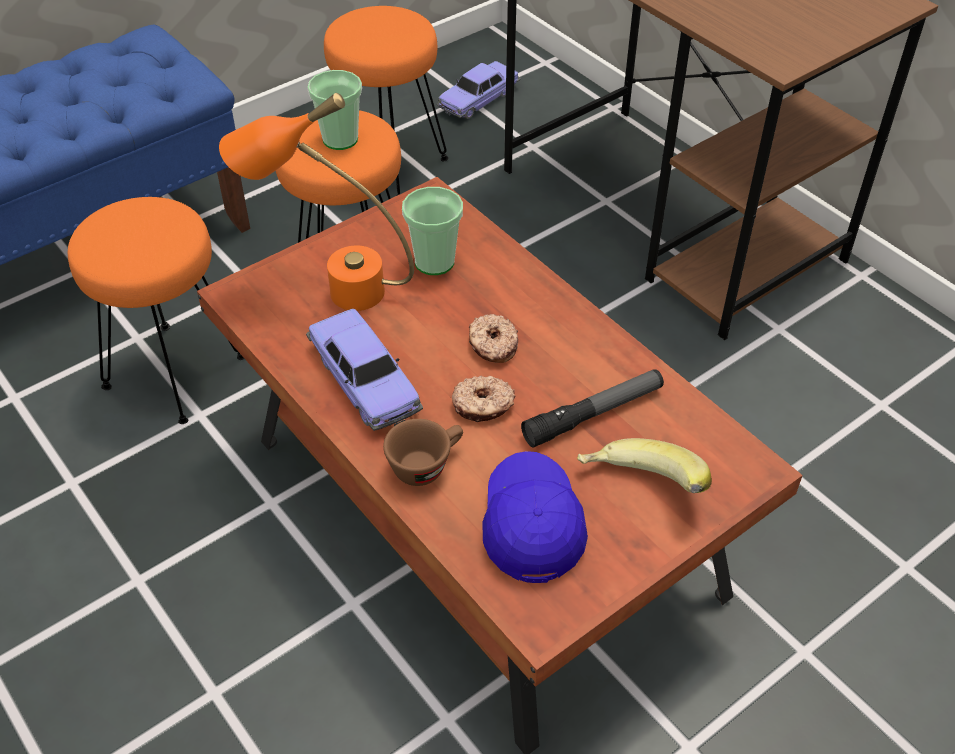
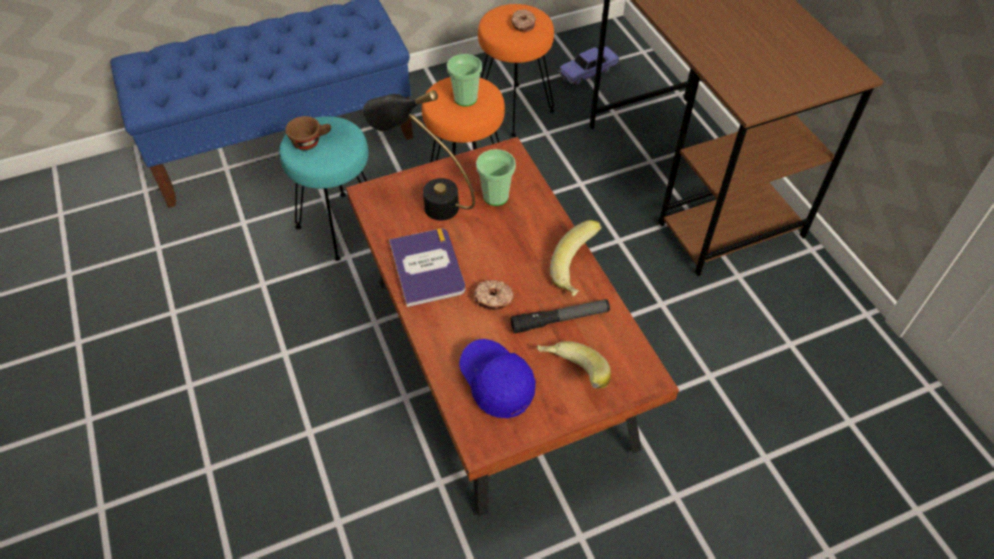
camera: 15 degrees right, 5 degrees up
orange stool [68,197,244,424] -> turquoise stool [279,116,368,261]
orange table lamp [219,93,414,311] -> black table lamp [363,90,475,221]
toy car [306,309,423,431] -> book [389,229,465,307]
brown cup [383,419,463,486] -> brown cup moved to [285,116,331,150]
donut [469,314,518,363] -> donut moved to [511,9,536,32]
blue cap [482,451,588,583] -> blue cap turned 45 degrees counterclockwise [459,339,536,418]
none -> banana [550,220,602,296]

